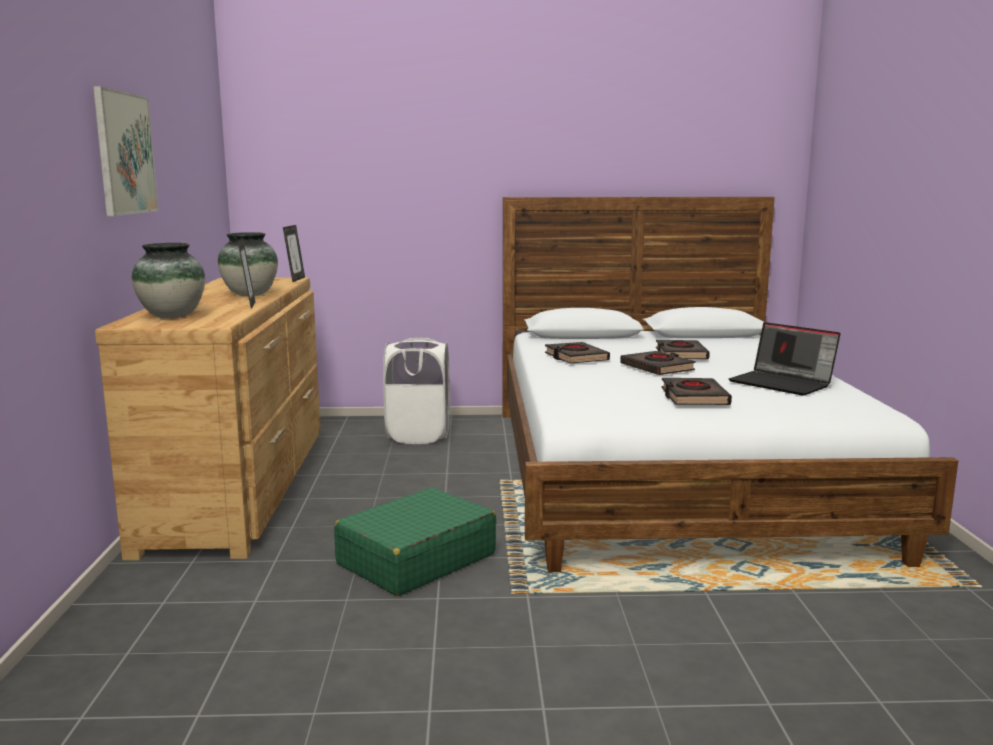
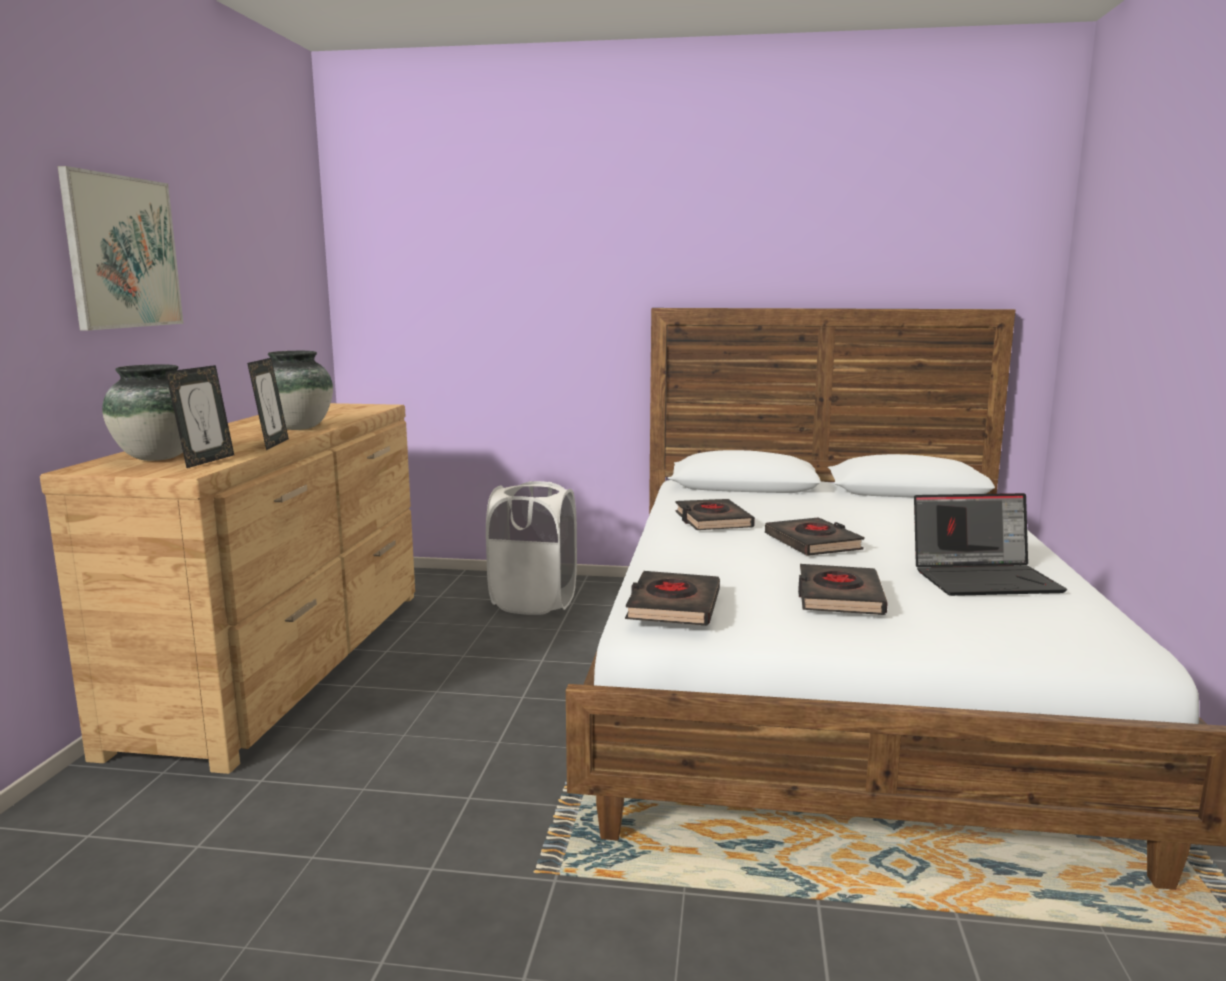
camera: 10 degrees right, 0 degrees up
picture frame [283,225,305,282] -> picture frame moved to [166,365,234,468]
green suitcase [334,487,496,596] -> none
black book [656,340,710,359] -> black book moved to [625,571,720,626]
laptop [729,322,841,396] -> laptop turned 60 degrees counterclockwise [914,493,1067,596]

